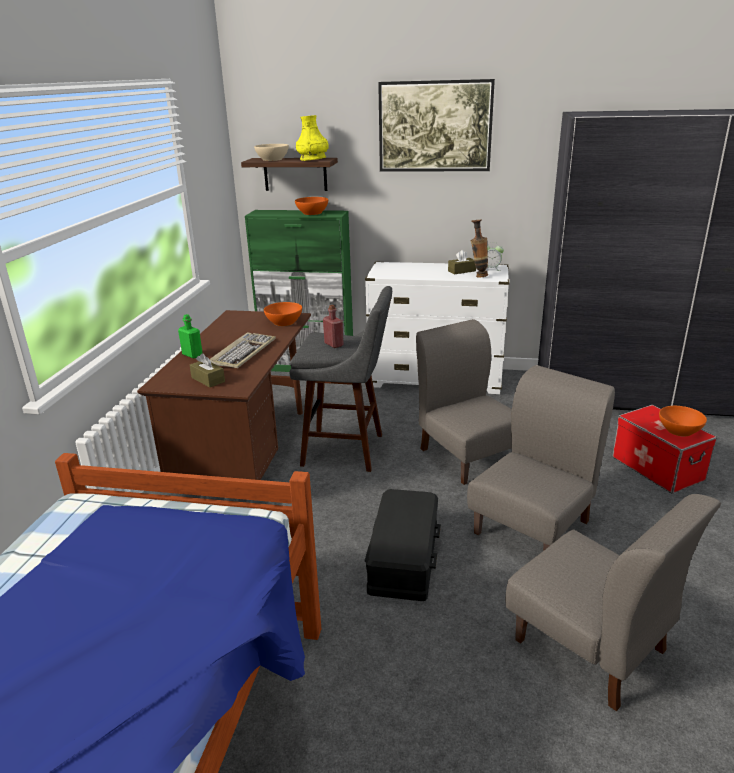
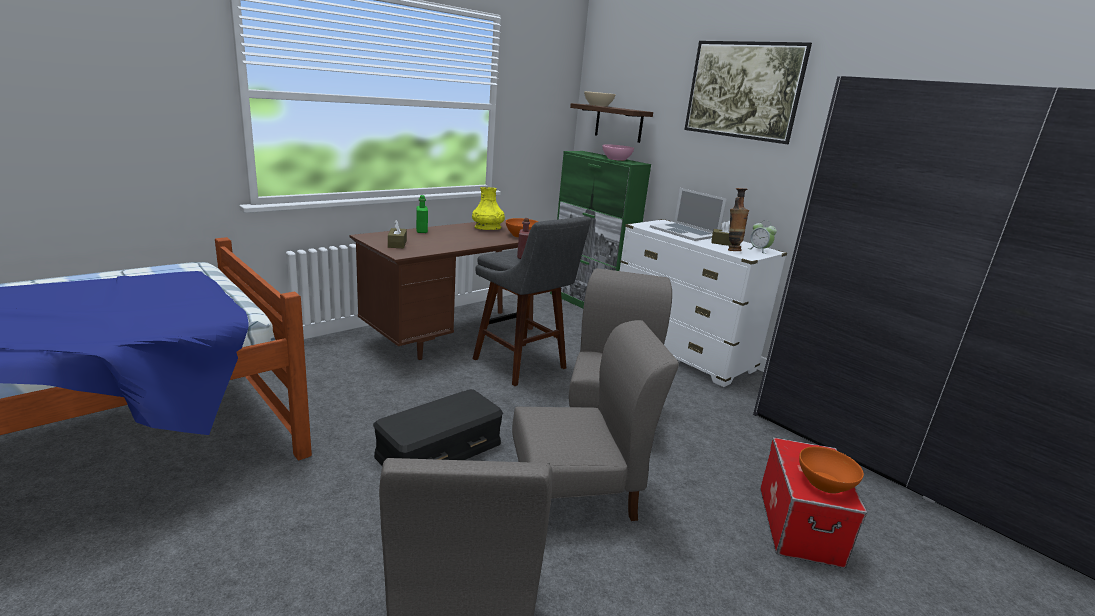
camera: 35 degrees right, 5 degrees down
keyboard [210,332,276,368] -> none
orange bowl [295,197,328,215] -> pink bowl [602,144,634,161]
yellow vase [296,115,329,161] -> yellow vase moved to [472,187,505,230]
none -> laptop [650,188,727,241]

